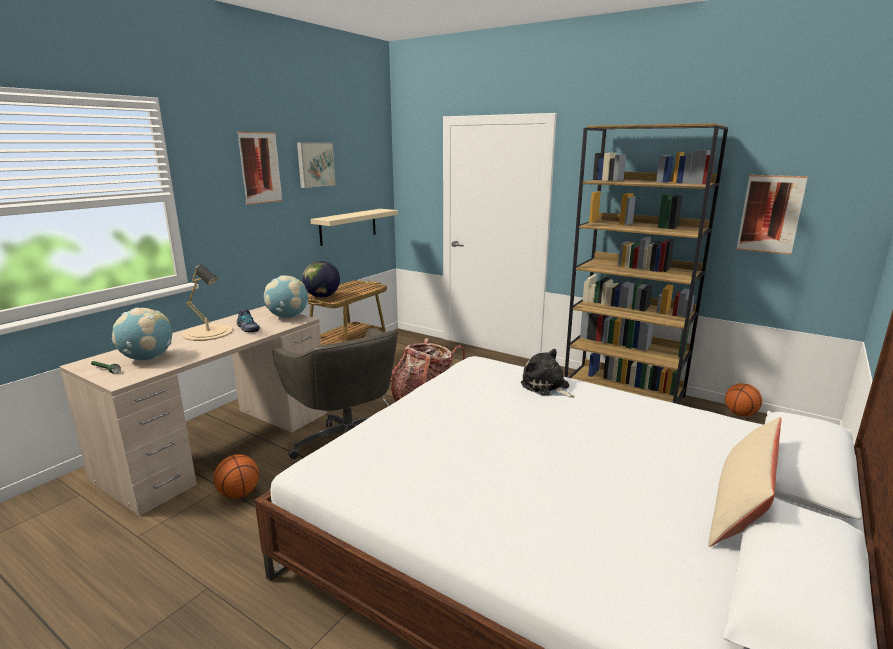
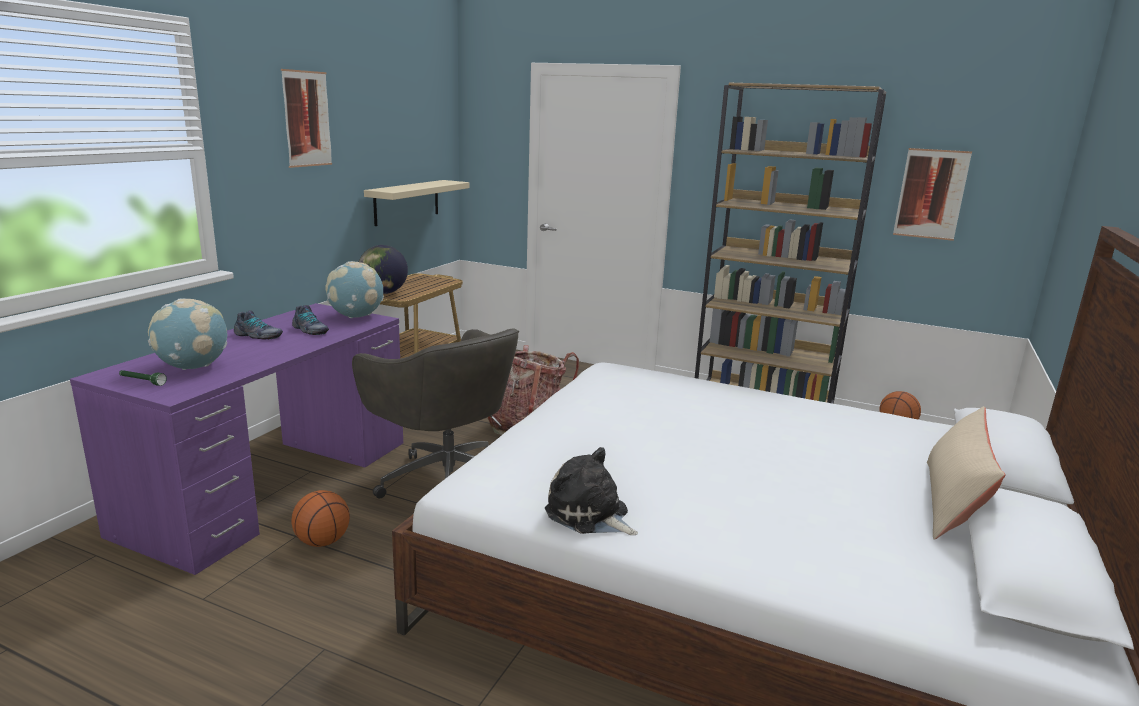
camera: 10 degrees left, 0 degrees up
beige desk [59,306,327,516] -> purple desk [70,303,403,575]
beige table lamp [182,265,233,341] -> shoe [234,310,283,340]
picture [297,142,336,188] -> none
plush toy [521,349,575,398] -> plush toy moved to [545,447,638,535]

